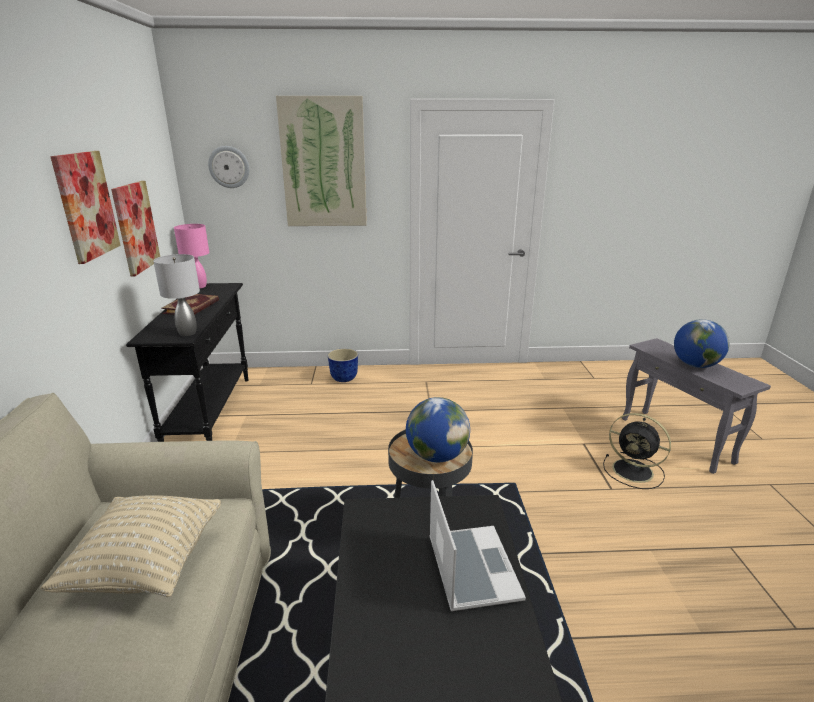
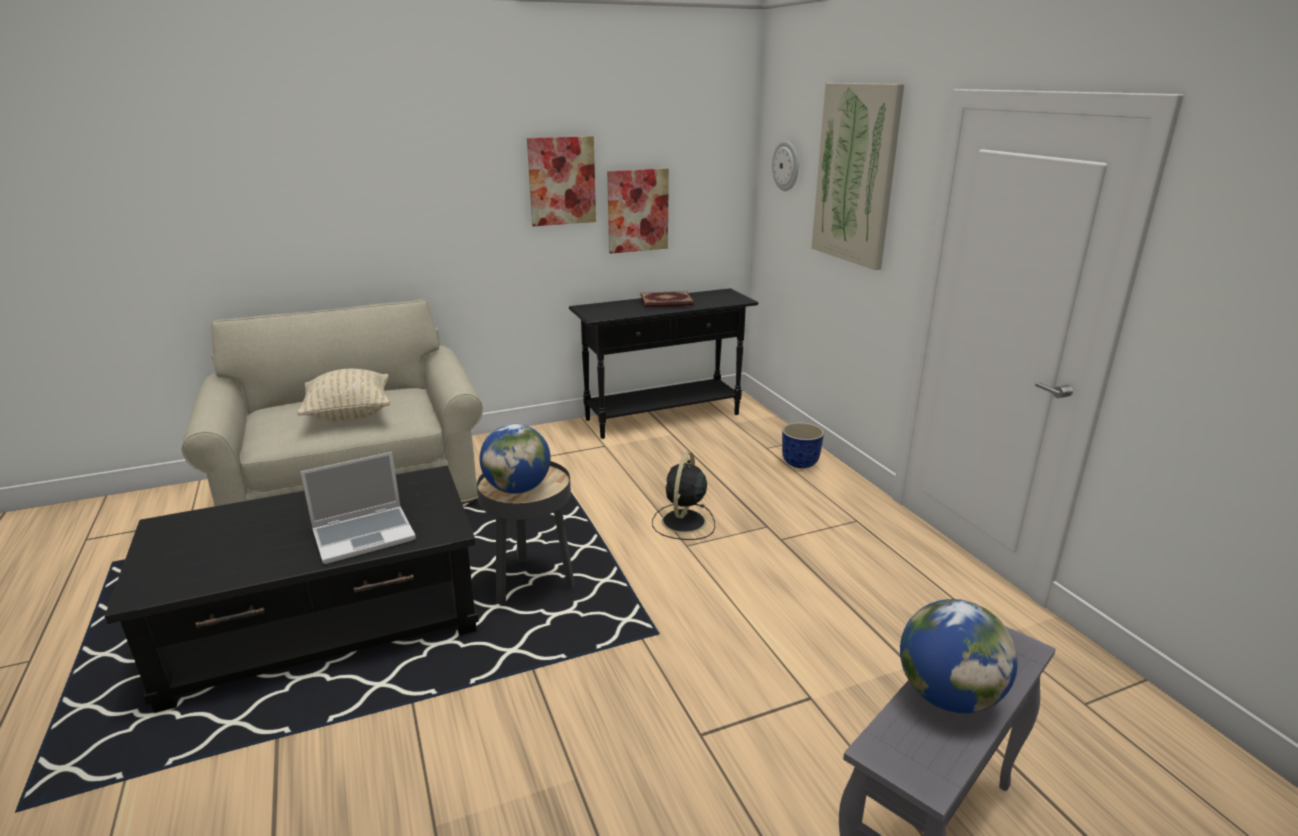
camera: 70 degrees right, 0 degrees up
grey table lamp [153,254,200,336] -> none
pink table lamp [174,224,209,288] -> none
black fan [603,413,671,489] -> black fan moved to [652,451,715,540]

